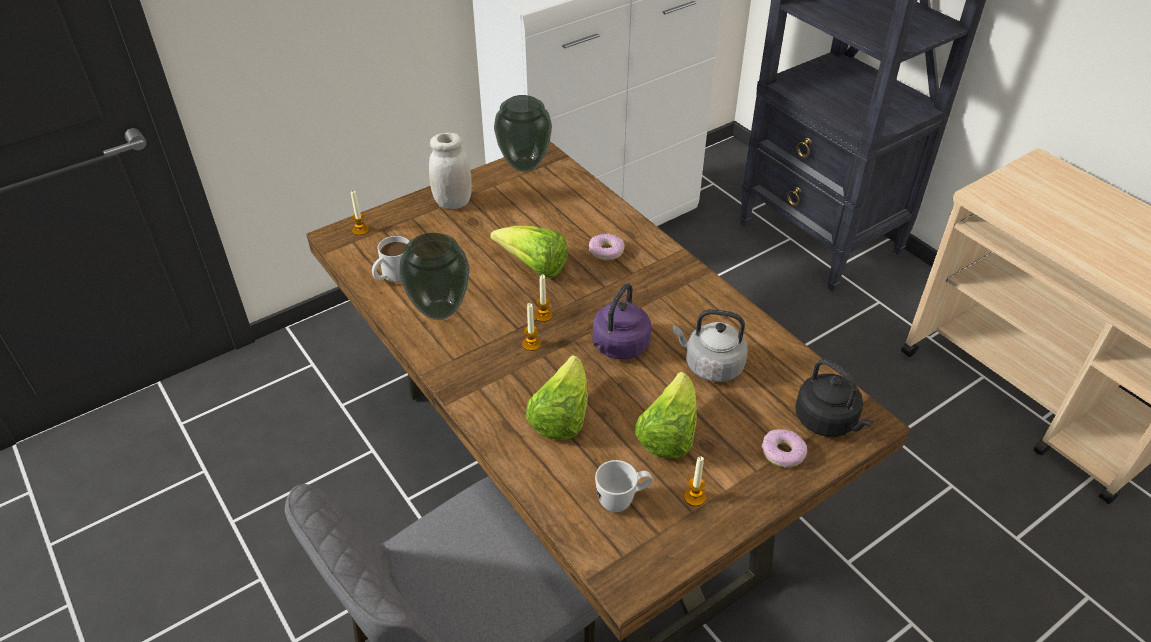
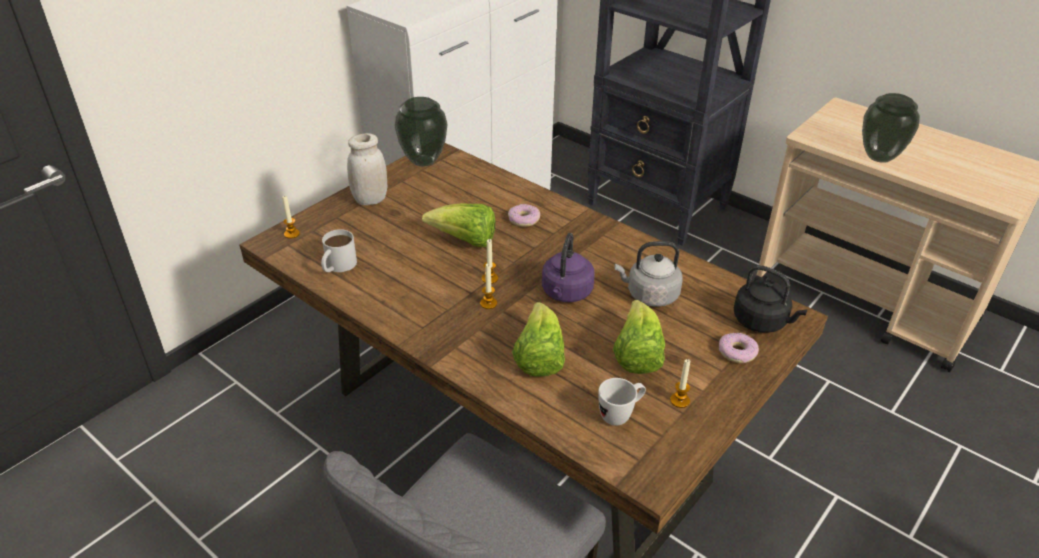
camera: 15 degrees left, 5 degrees down
vase [399,233,469,320] -> vase moved to [862,93,920,163]

